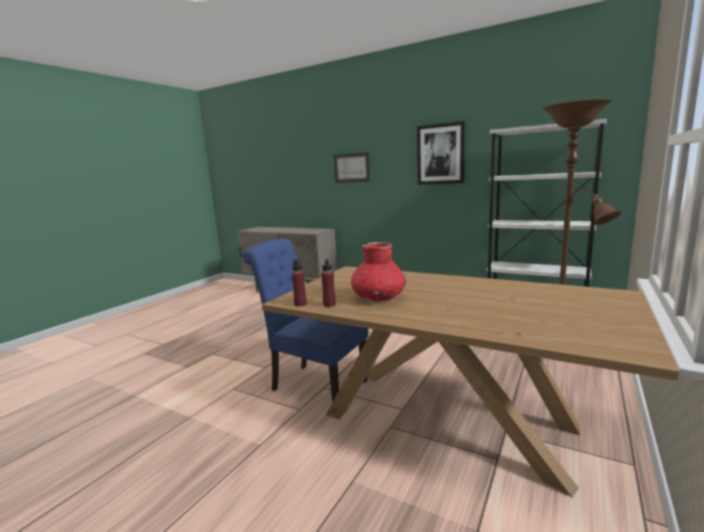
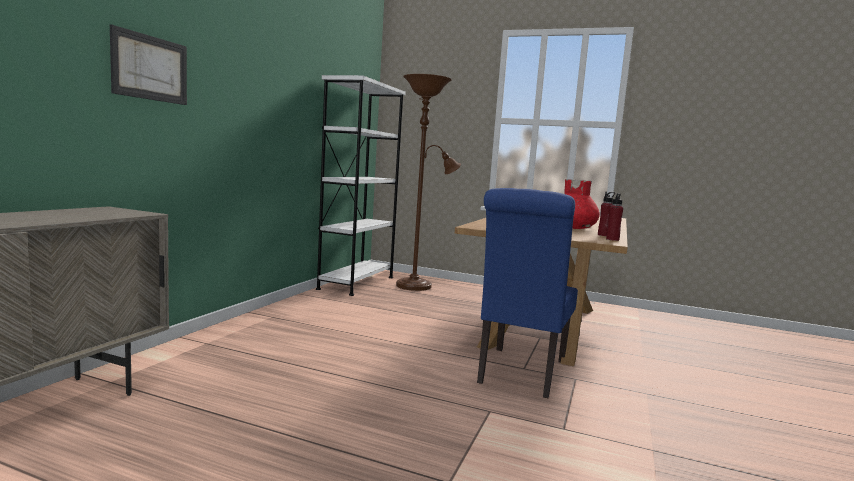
camera: 100 degrees left, 5 degrees down
picture [417,121,465,185] -> none

